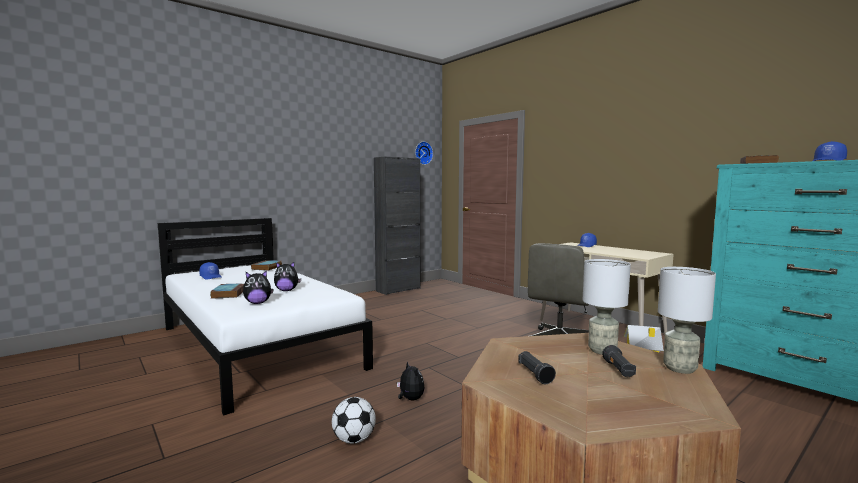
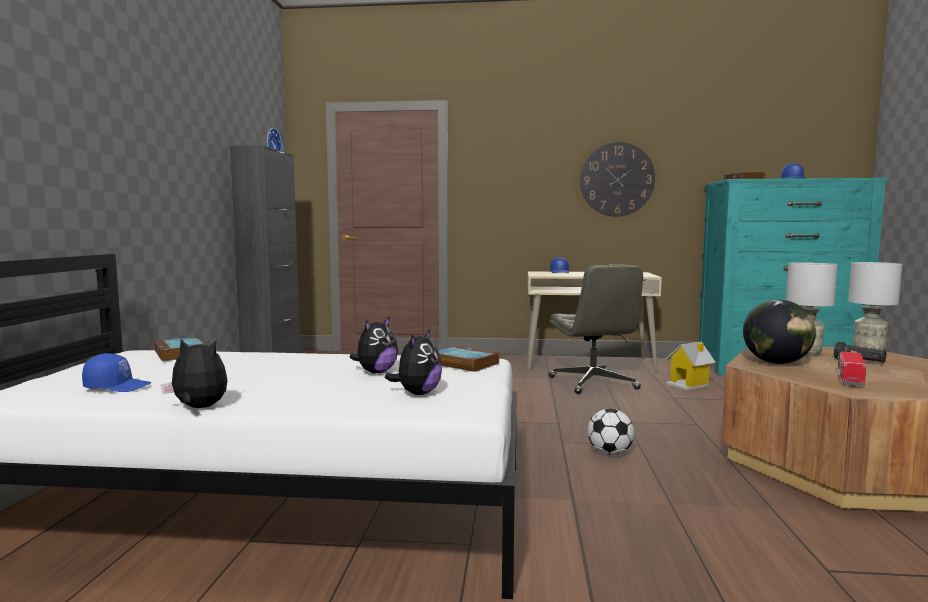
camera: 45 degrees left, 0 degrees up
book [210,284,244,299] -> book moved to [438,346,499,372]
football [332,397,376,444] -> football moved to [588,409,634,455]
plush toy [397,361,425,401] -> plush toy moved to [161,339,228,408]
black flashlight [518,351,556,384] -> toy truck [837,352,867,387]
none -> wall clock [580,142,655,217]
none -> globe [743,300,816,364]

